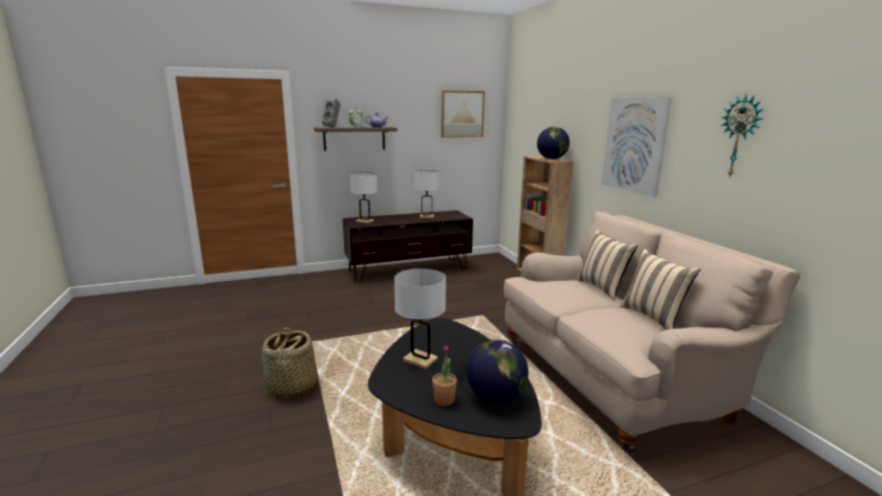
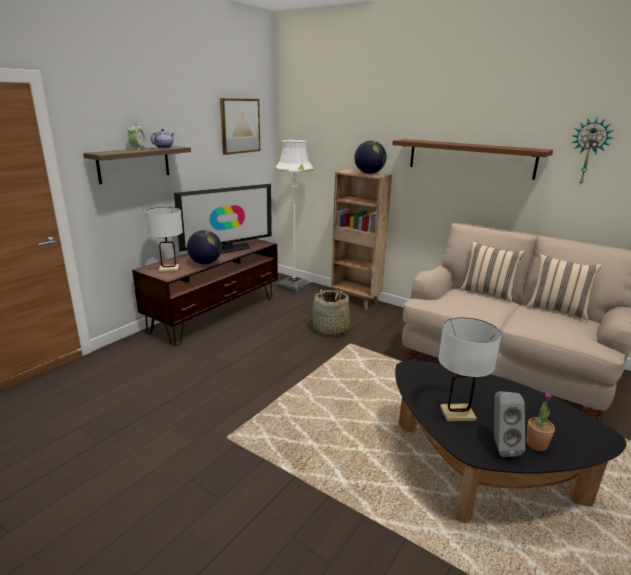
camera: 35 degrees left, 5 degrees up
basket [262,328,317,398] -> basket moved to [313,289,350,336]
grey speaker [322,97,340,127] -> grey speaker moved to [494,391,525,457]
white table lamp [414,170,440,218] -> television [174,184,272,254]
globe [467,340,528,403] -> globe moved to [187,230,222,264]
picture [602,97,672,197] -> brown shelf [392,139,553,180]
none -> white floor lamp [274,139,314,293]

